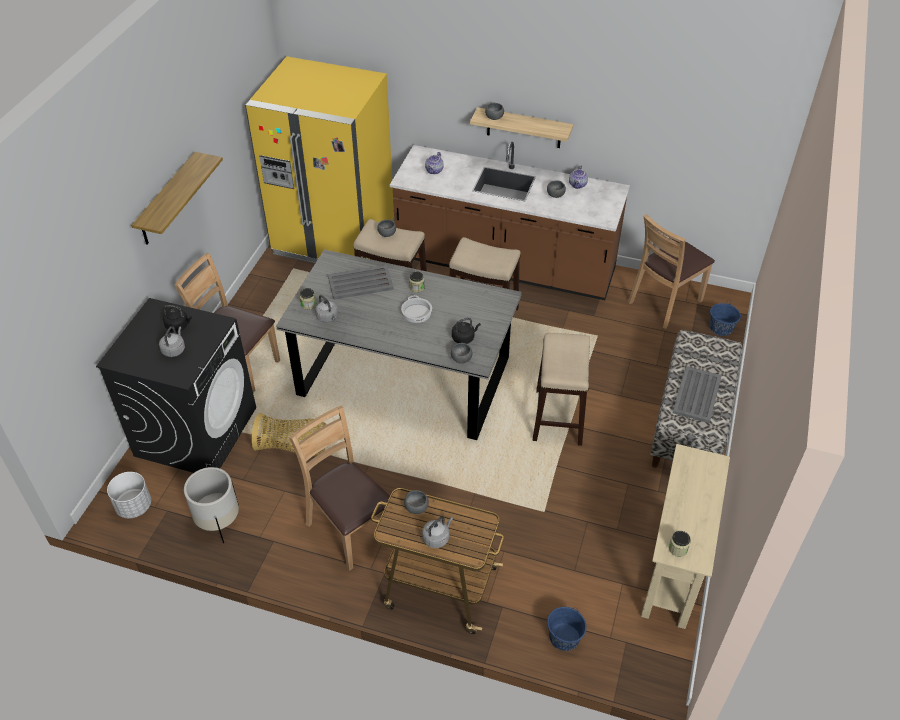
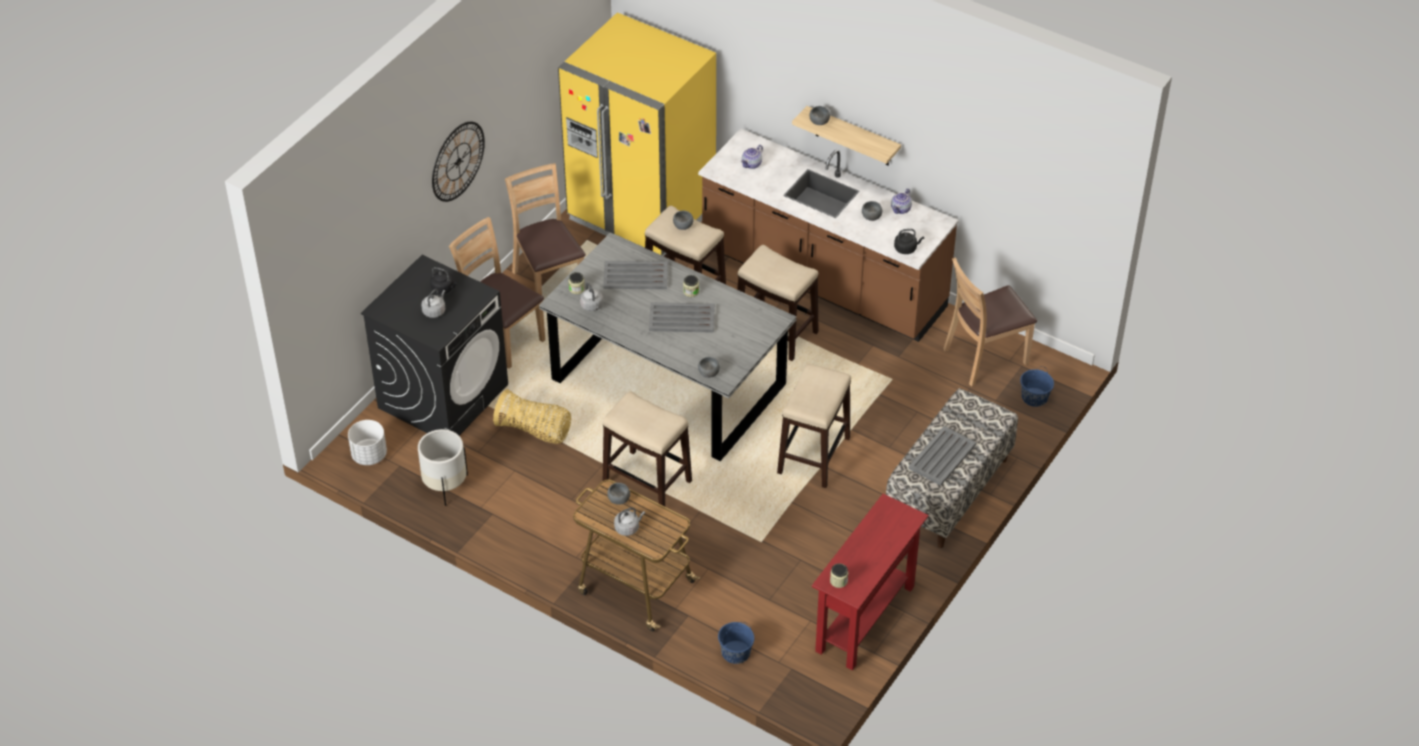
camera: 15 degrees right, 0 degrees up
shelf [131,152,223,245] -> wall clock [432,122,485,202]
brown chair [289,406,394,571] -> brown chair moved to [505,163,586,295]
cooking pot [401,295,432,323] -> grey tray [649,302,715,333]
black kettle [452,318,481,344] -> black kettle moved to [894,229,924,254]
beige console table [641,444,730,629] -> red console table [812,494,929,671]
none -> stool [603,391,692,506]

